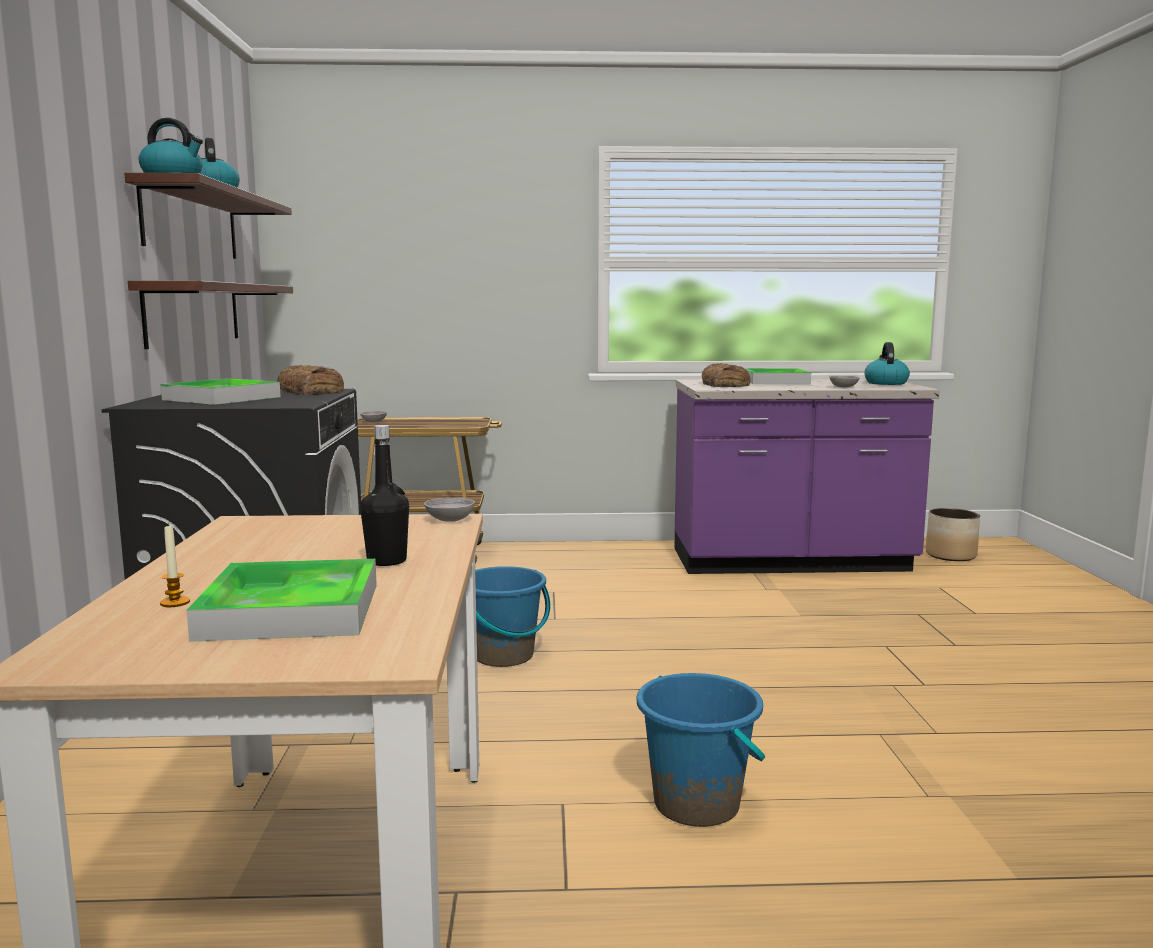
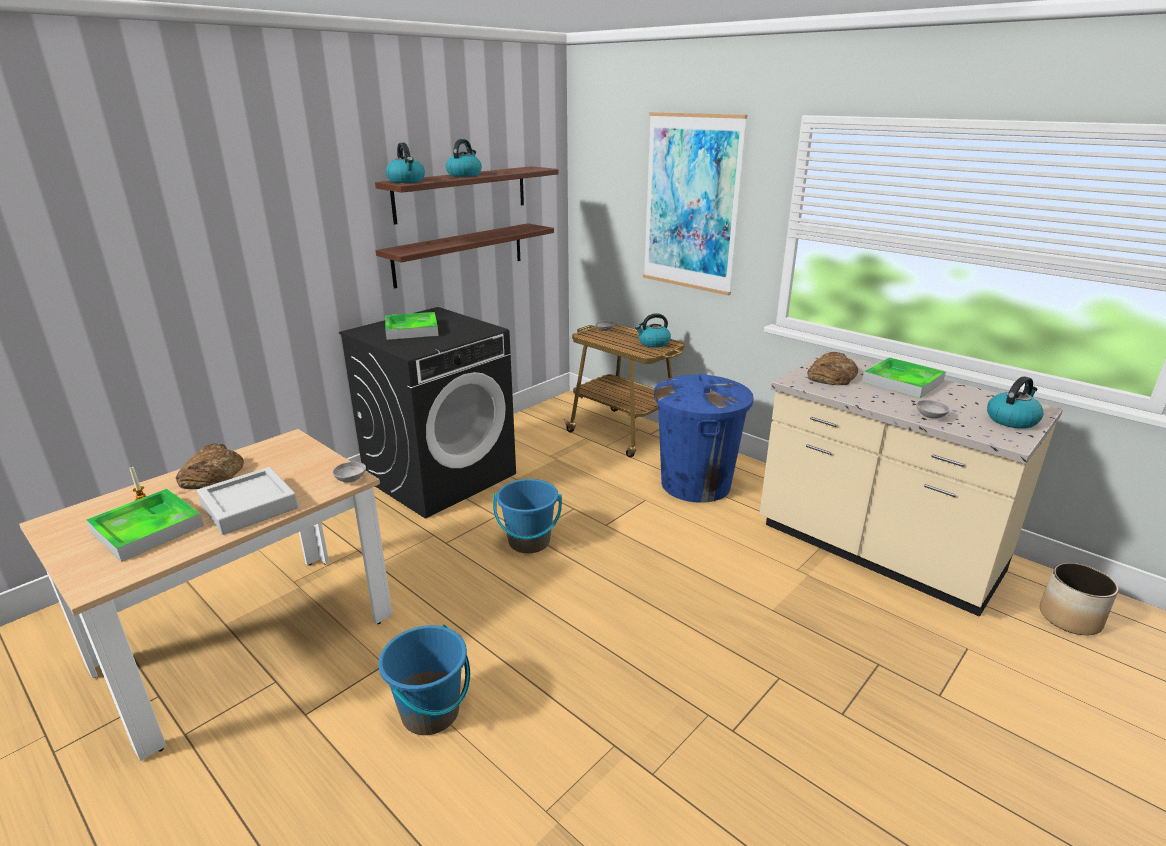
camera: 45 degrees right, 15 degrees up
bread [277,365,344,395] -> bread moved to [176,443,244,489]
black bottle [360,425,409,566] -> grey tray [197,467,298,535]
purple counter [674,379,940,574] -> beige counter [760,351,1063,617]
none -> kettle [635,313,671,347]
none -> picture [643,112,748,296]
none -> blue trash can [654,374,754,503]

